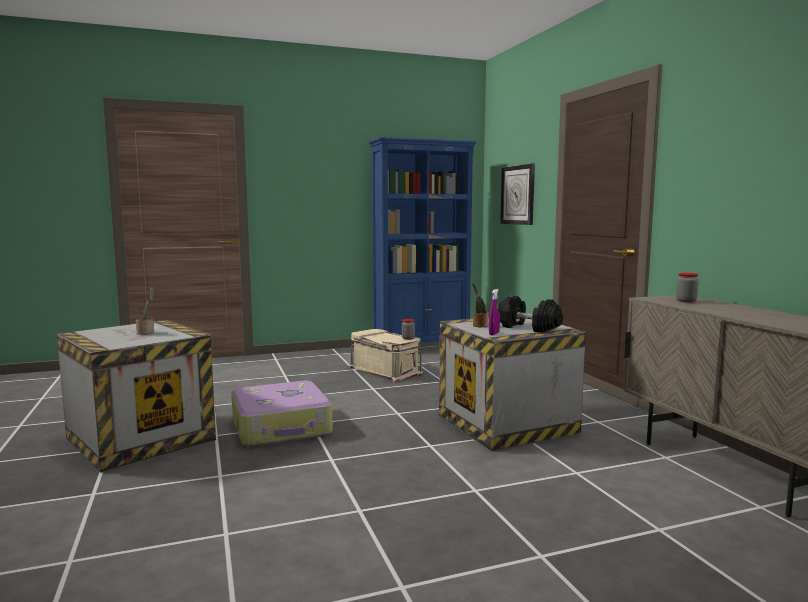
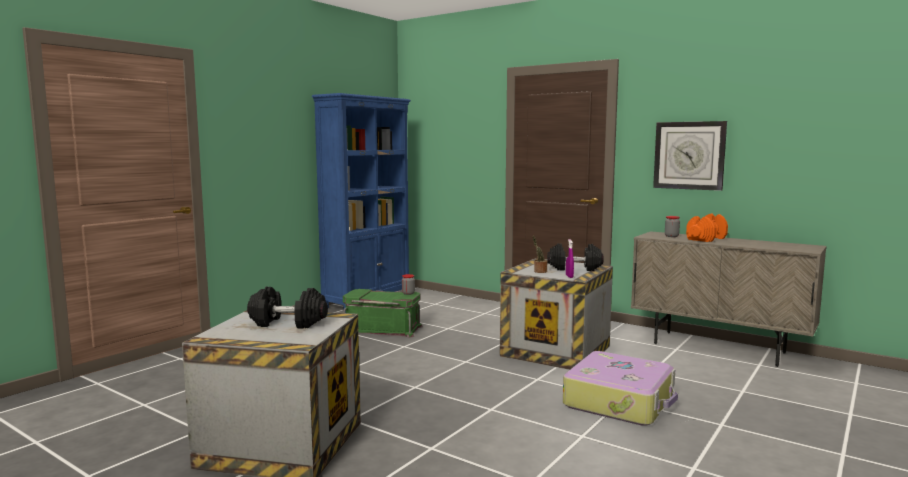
camera: 35 degrees left, 0 degrees up
potted plant [136,287,154,335] -> black dumbbell [247,286,328,329]
suitcase [231,381,333,447] -> suitcase moved to [563,351,678,426]
beige storage box [349,329,424,383] -> green storage box [343,289,423,338]
wall clock [500,164,535,225] -> wall clock moved to [653,121,727,191]
none -> orange dumbbell [686,214,728,242]

